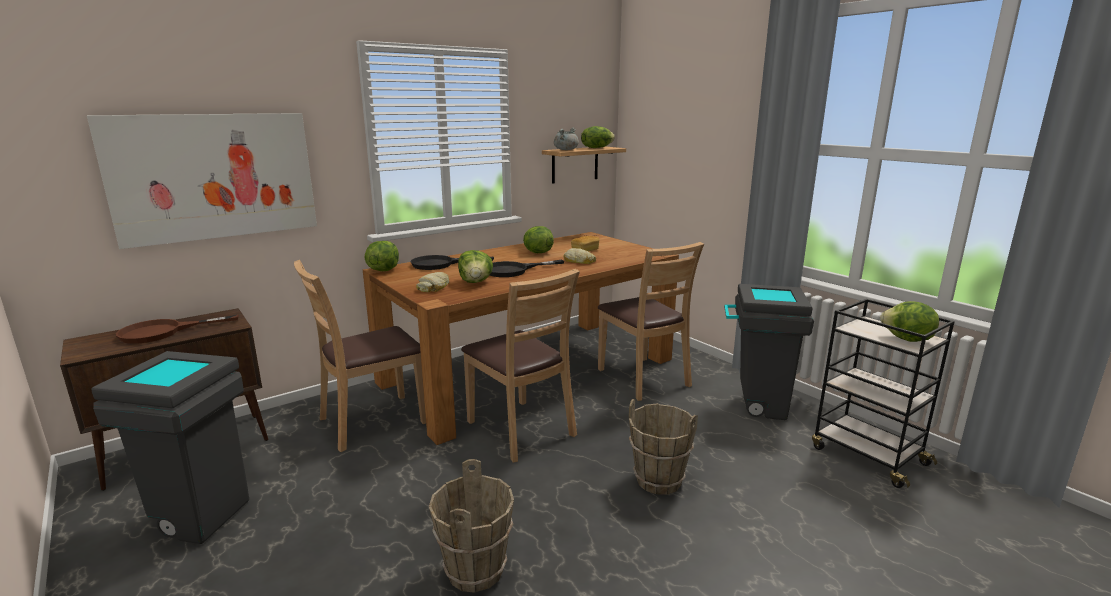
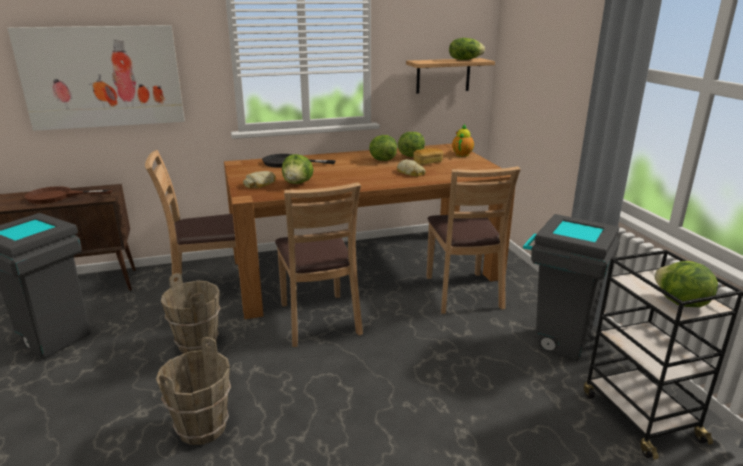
camera: 20 degrees right, 5 degrees up
lettuce [364,241,399,271] -> lettuce moved to [398,132,425,157]
black frying pan [489,260,564,277] -> none
grey cooking pot [554,128,579,150] -> none
brown bucket [629,399,698,495] -> brown bucket moved to [161,273,221,353]
none -> teapot [452,124,474,157]

